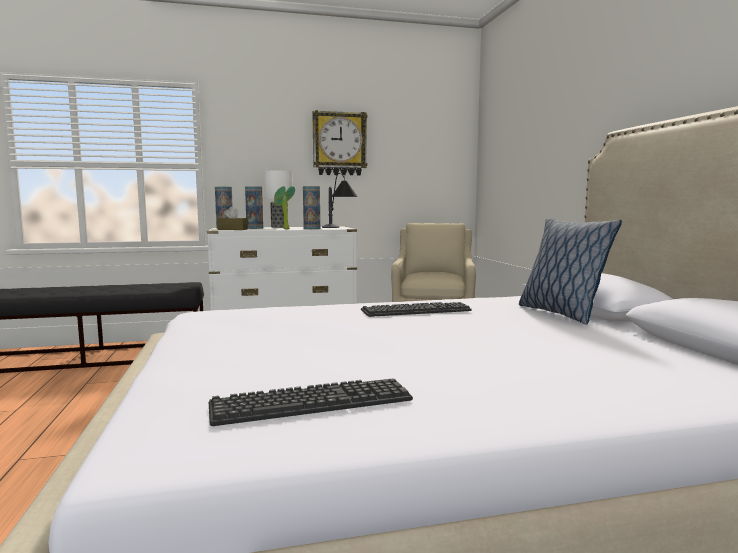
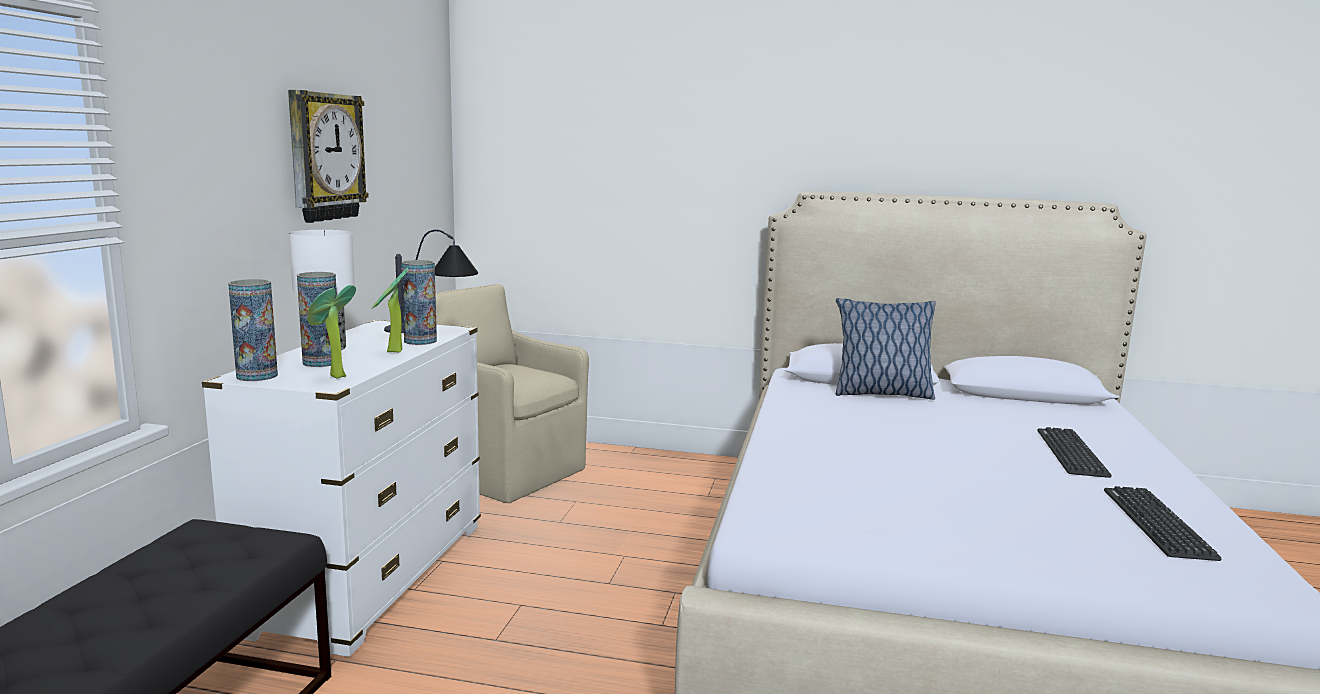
camera: 65 degrees left, 5 degrees up
brown tissue box [217,207,248,230] -> potted plant [307,285,356,378]
keyboard [361,302,472,317] -> keyboard moved to [1037,427,1111,478]

